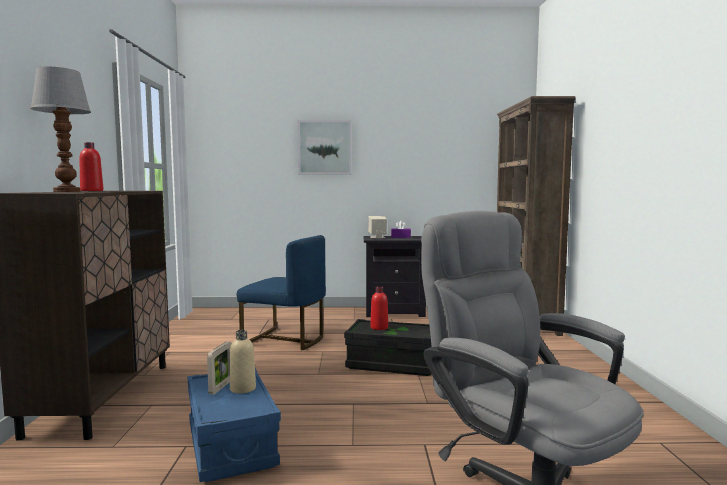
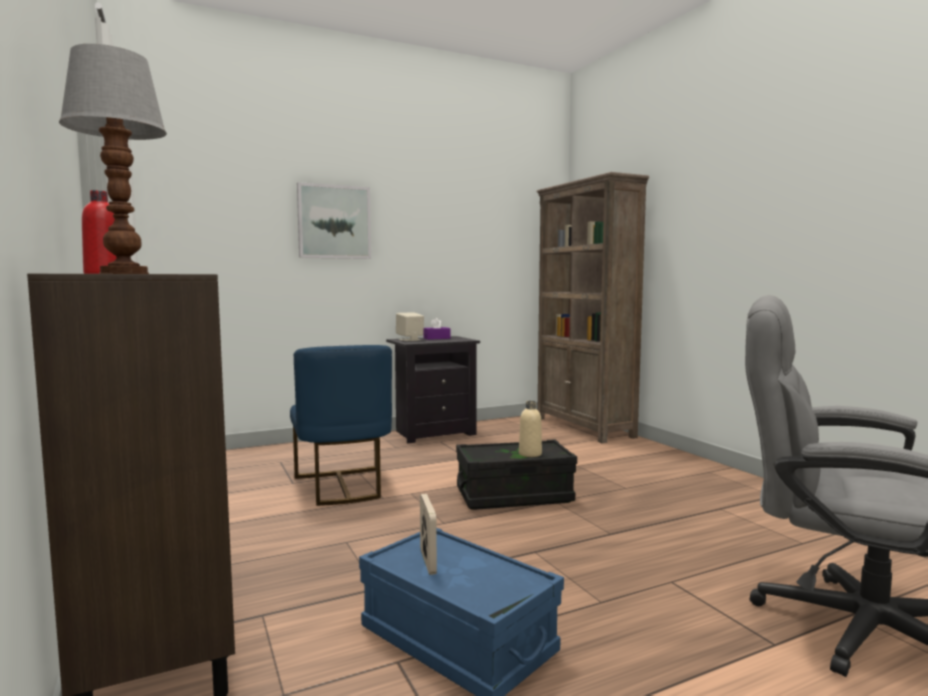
camera: 25 degrees left, 0 degrees up
beige bottle [230,330,256,394] -> beige bottle moved to [519,401,542,457]
blue chair [237,235,326,350] -> blue chair turned 75 degrees clockwise [290,345,392,506]
red bottle [370,286,388,330] -> none

